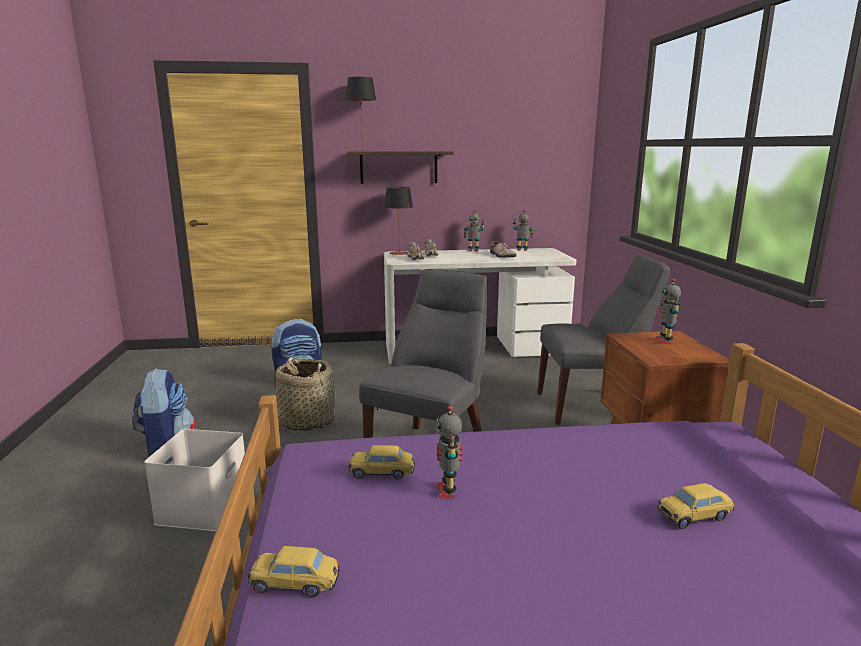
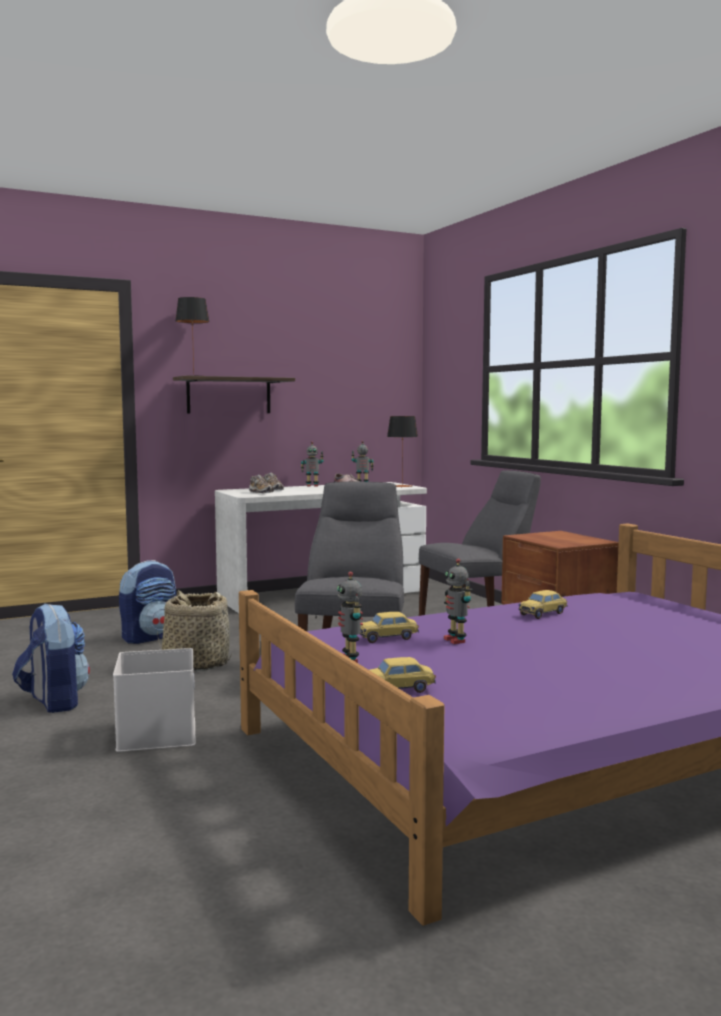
camera: 20 degrees left, 10 degrees down
table lamp [384,187,413,255] -> table lamp moved to [387,416,418,487]
toy robot [656,279,681,344] -> toy robot moved to [337,572,363,663]
toy car [657,483,735,529] -> toy car moved to [518,590,568,619]

